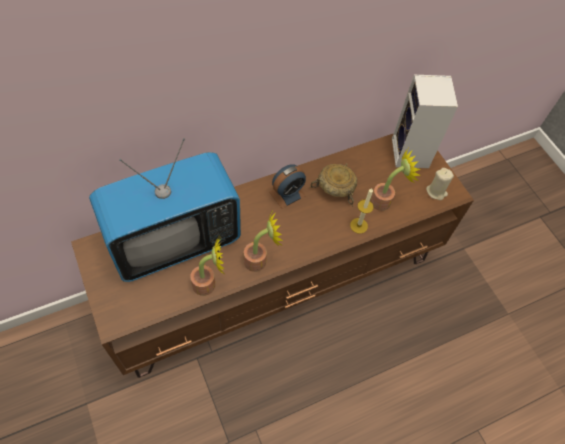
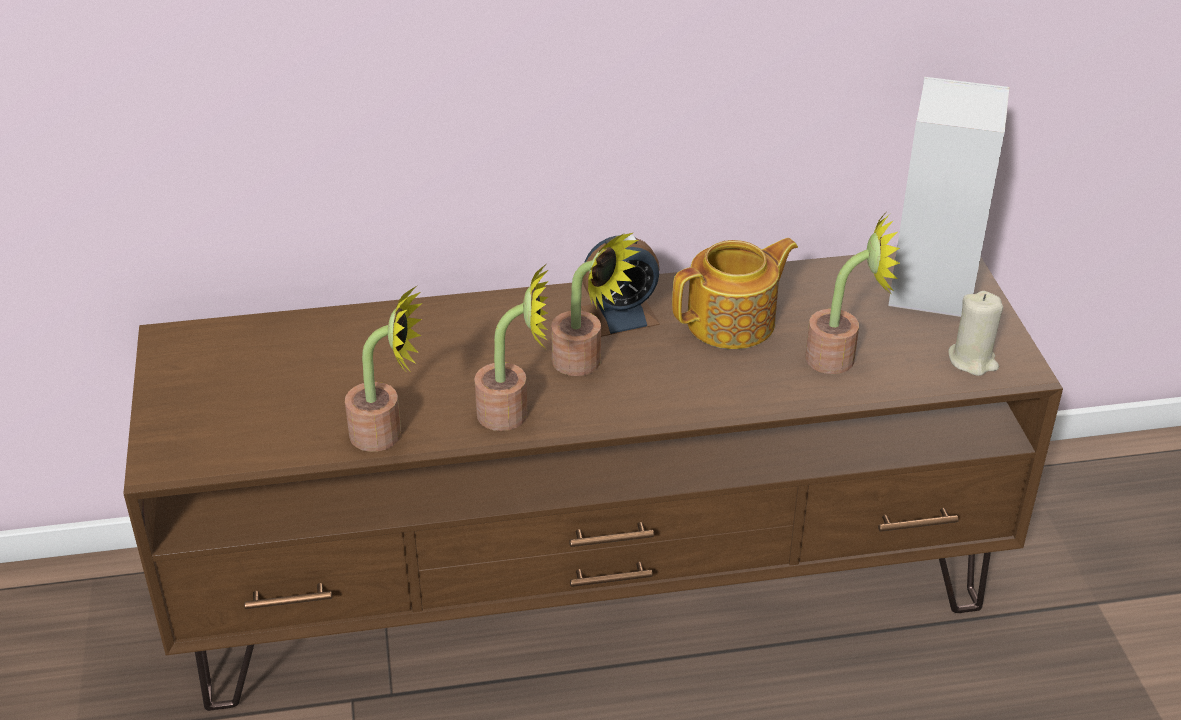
camera: 20 degrees right, 20 degrees down
television [89,138,241,282] -> none
beige bowl [310,163,357,207] -> teapot [672,238,798,349]
candle [350,188,374,234] -> none
none -> potted plant [551,233,640,376]

